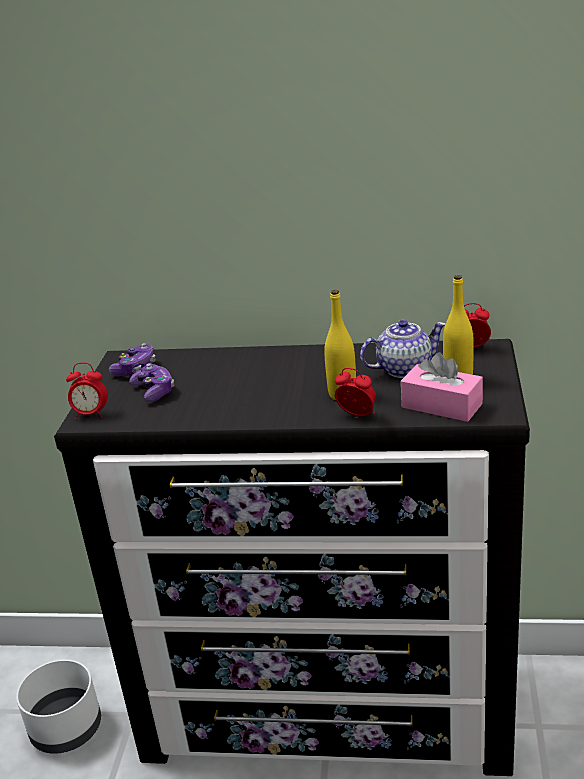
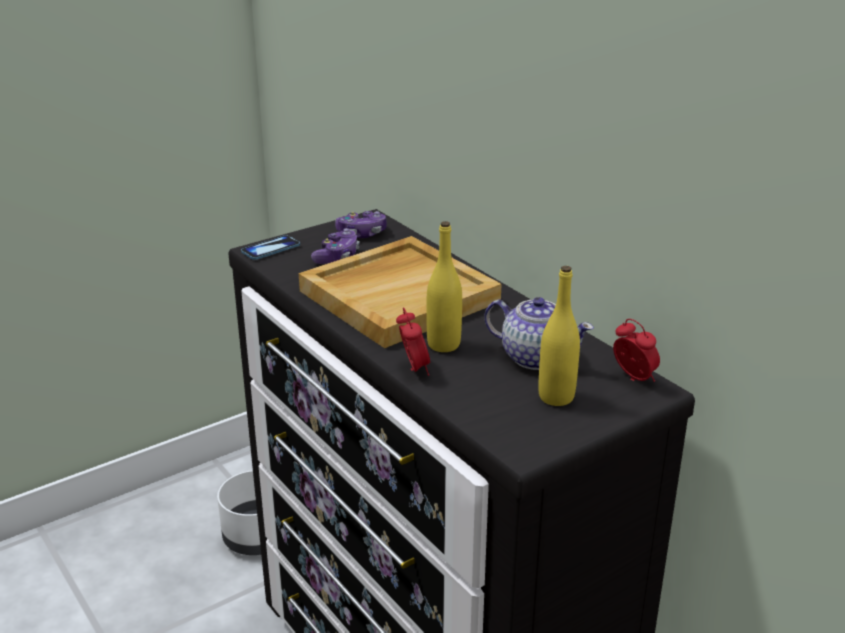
camera: 45 degrees right, 0 degrees up
alarm clock [66,363,108,419] -> phone [241,235,300,260]
pink tissue box [401,352,483,422] -> none
none -> beige tray [299,236,502,348]

